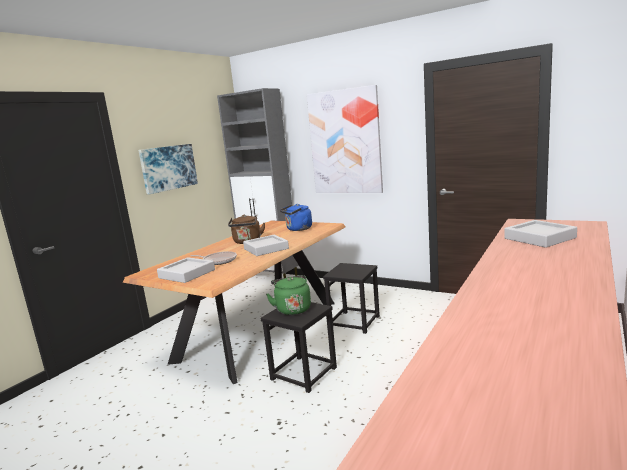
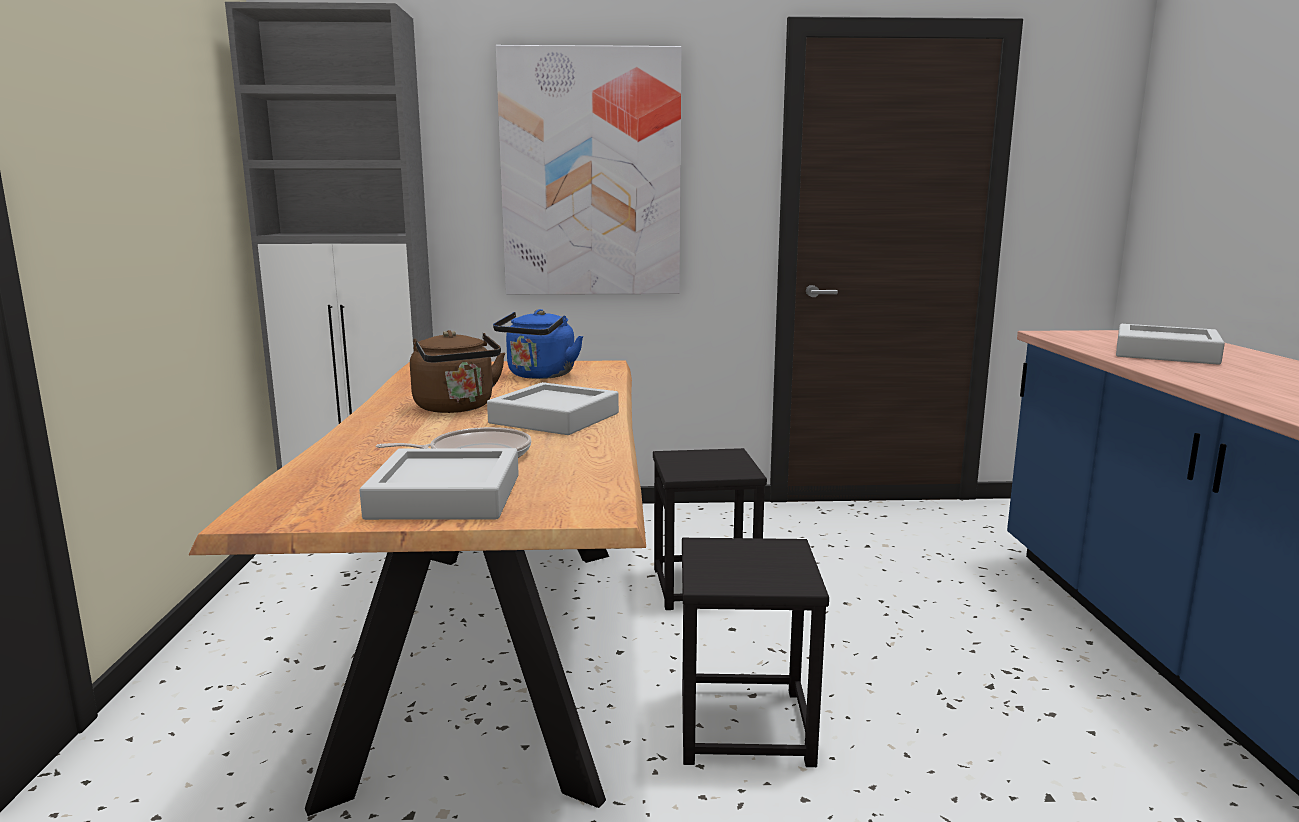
camera: 35 degrees left, 0 degrees up
picture [138,144,198,194] -> none
green kettle [266,275,311,315] -> none

